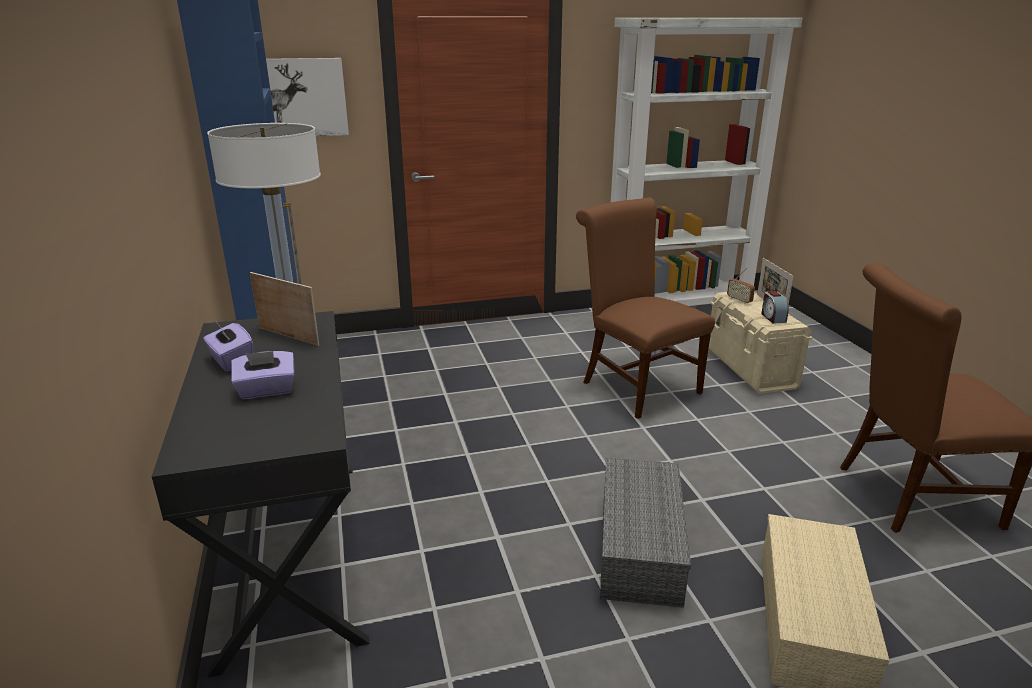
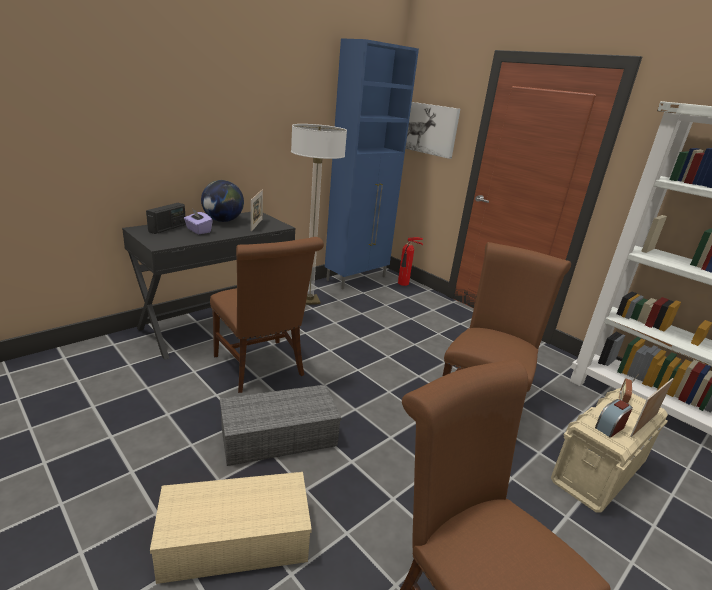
camera: 60 degrees right, 0 degrees up
purple tissue box [203,321,254,372] -> globe [201,180,244,222]
none -> radio [146,203,186,234]
none -> brown chair [210,237,324,393]
none -> fire extinguisher [398,237,423,286]

